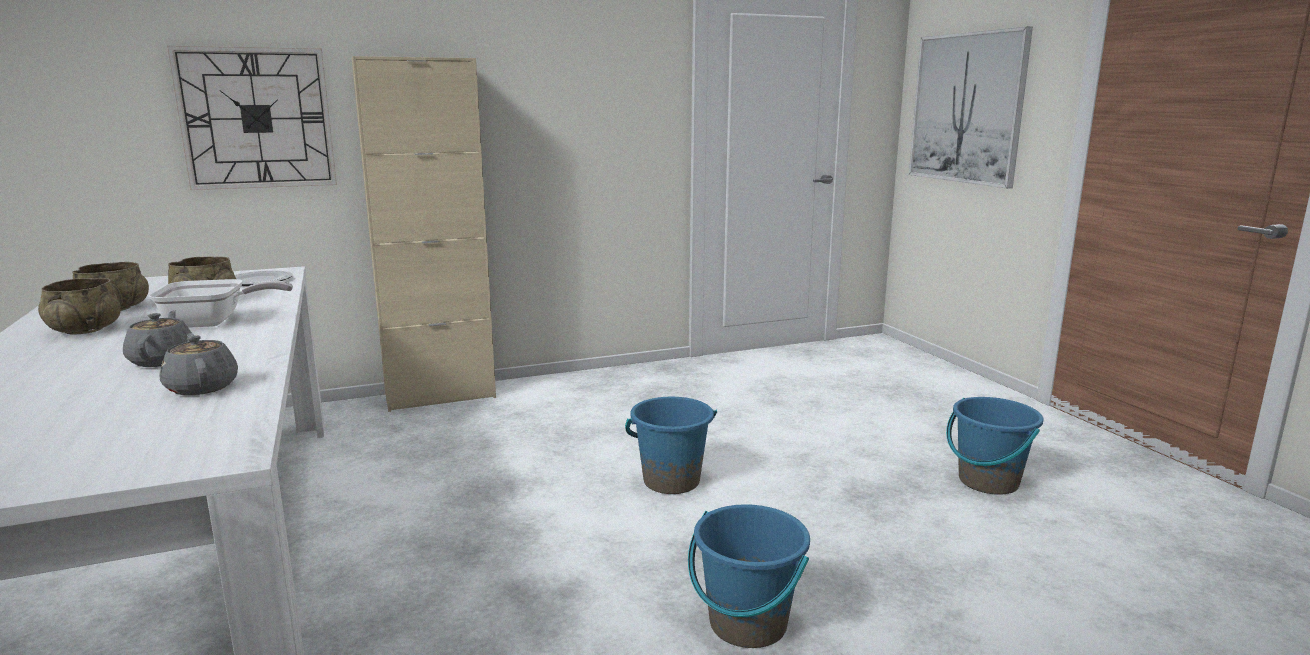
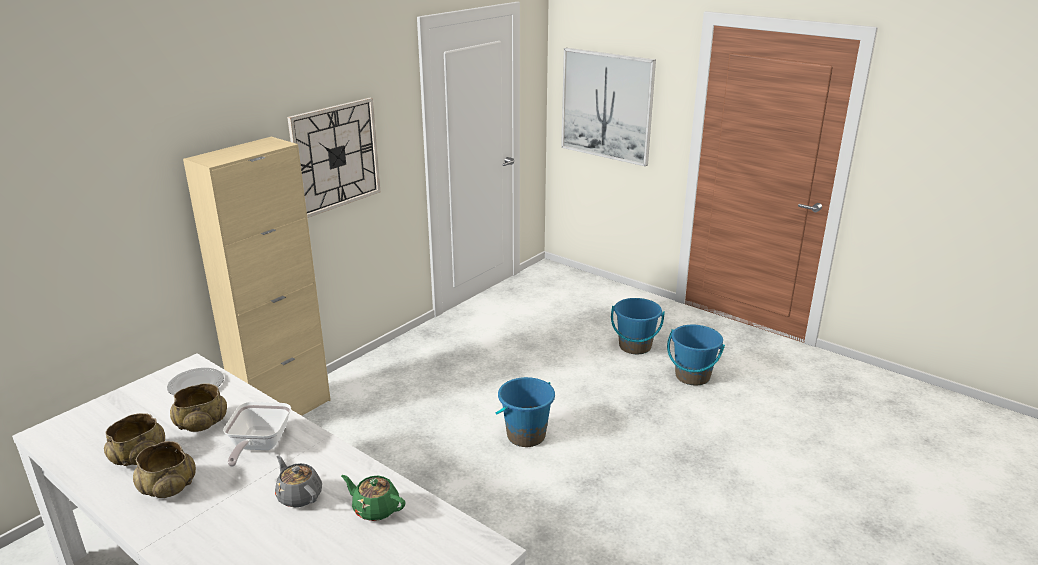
camera: 30 degrees left, 10 degrees up
frying pan [149,279,293,328] -> frying pan turned 135 degrees clockwise [223,402,291,467]
grey teapot [160,333,238,395] -> green teapot [341,475,406,521]
wall clock [167,46,337,190] -> wall clock moved to [287,98,380,218]
blue bucket [688,504,810,648] -> blue bucket moved to [611,298,665,354]

